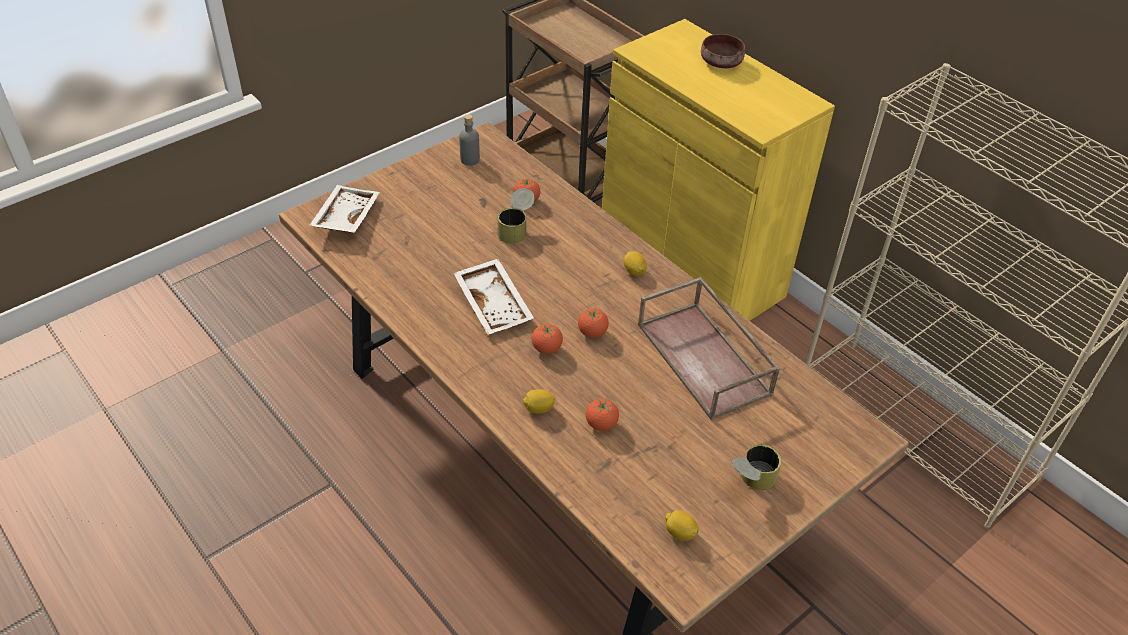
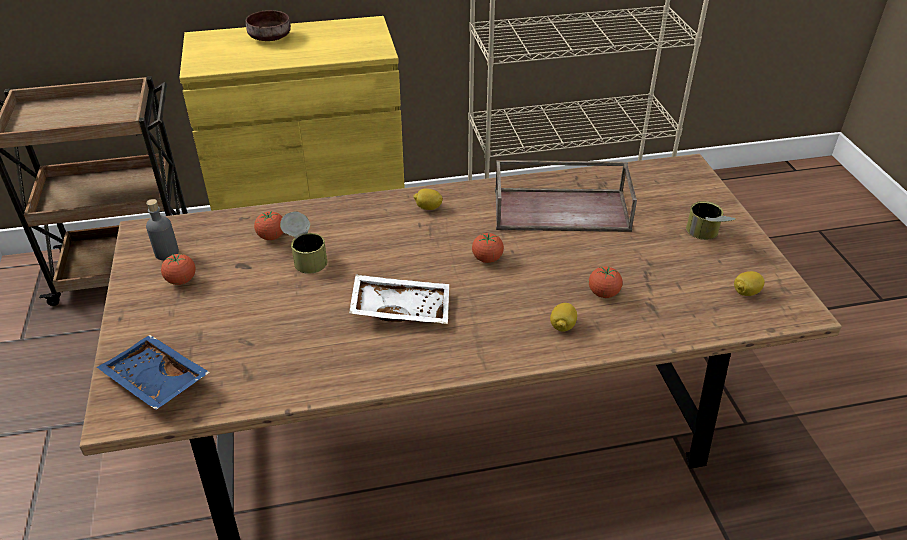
camera: 60 degrees left, 5 degrees down
white tray [309,185,380,233] -> blue tray [97,335,210,410]
tomato [532,324,563,354] -> tomato moved to [161,254,196,285]

